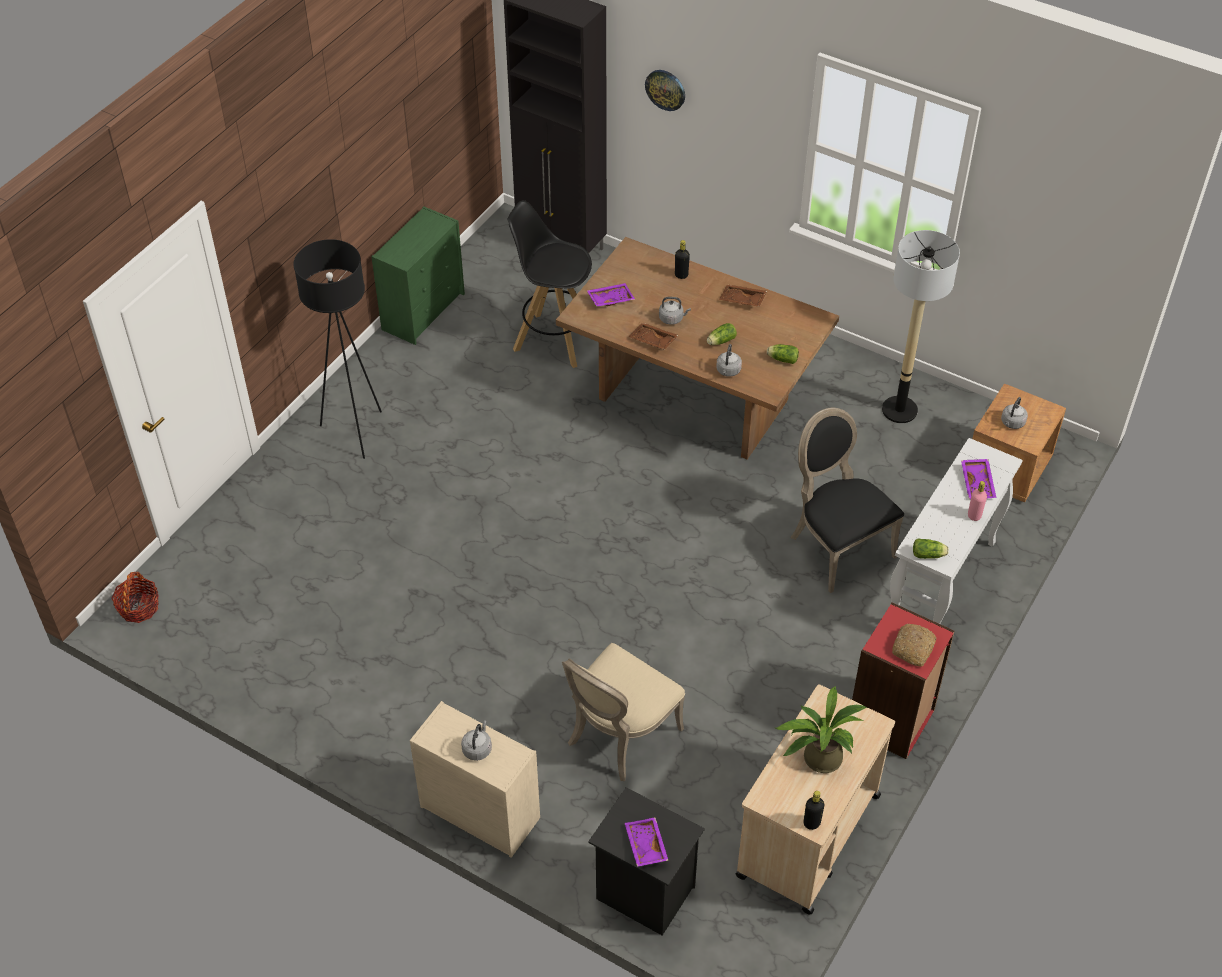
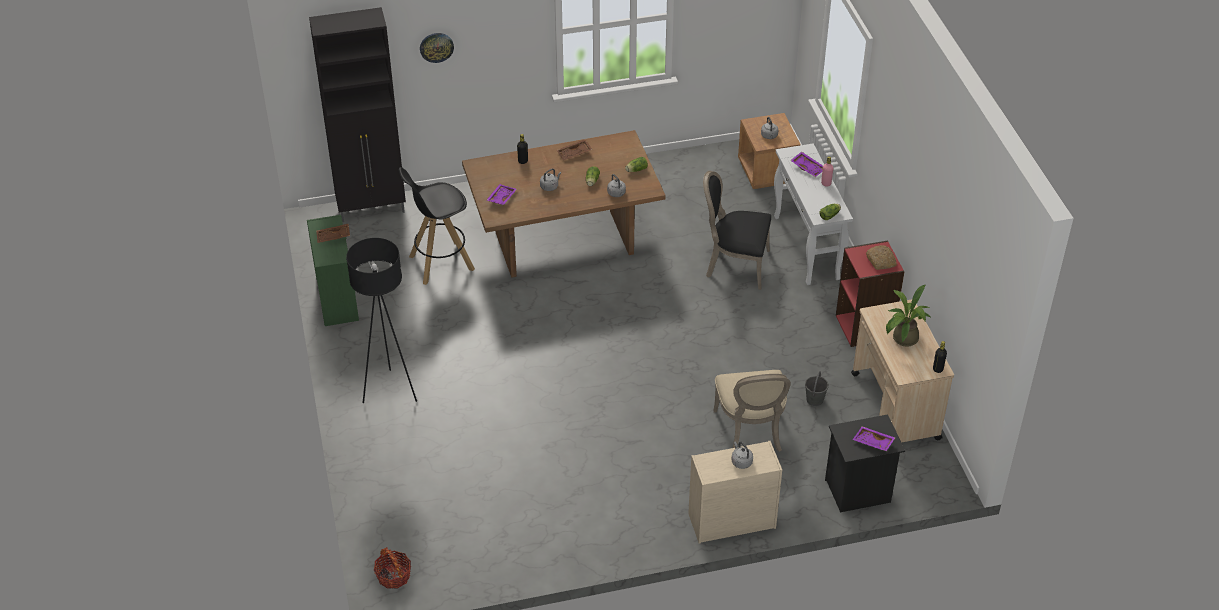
camera: 45 degrees left, 5 degrees down
brown tray [628,323,678,350] -> brown tray moved to [316,223,350,243]
floor lamp [882,230,960,423] -> none
none -> grey bucket [805,371,829,406]

